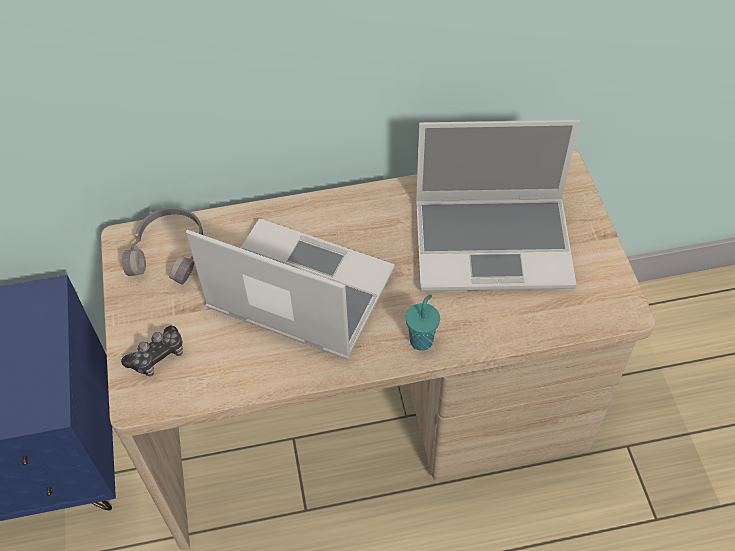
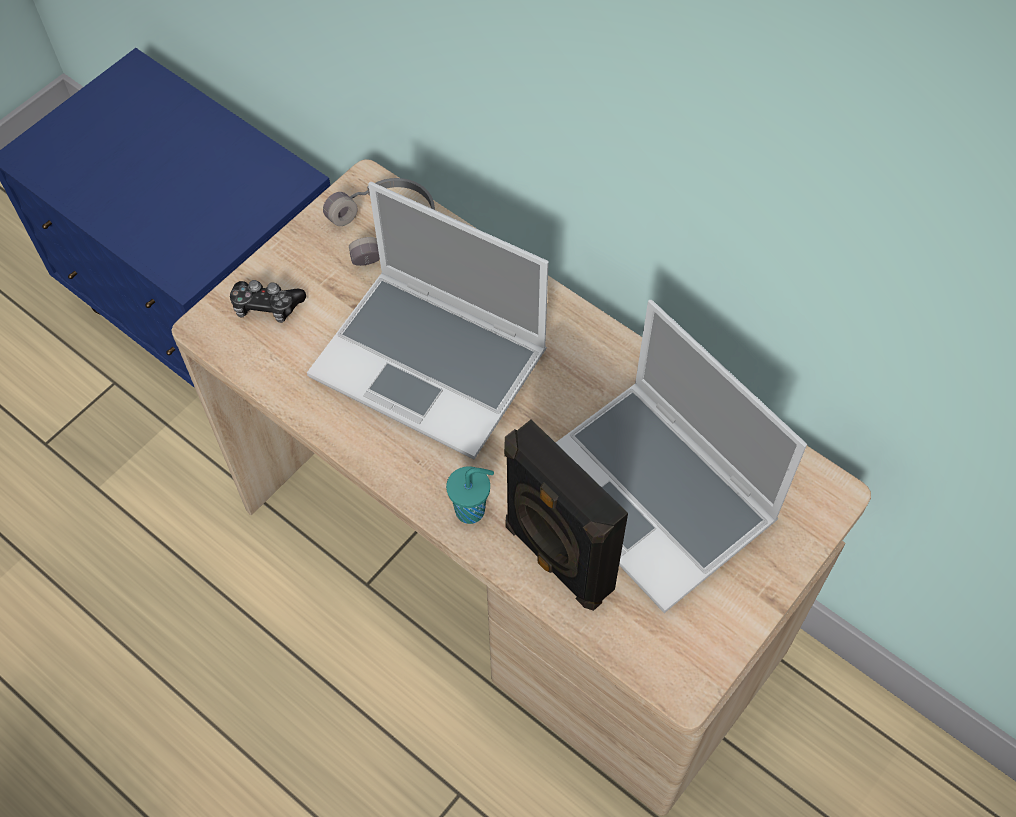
camera: 50 degrees right, 5 degrees up
laptop [186,218,395,360] -> laptop turned 135 degrees clockwise [307,182,549,460]
none -> black speaker [504,420,628,611]

